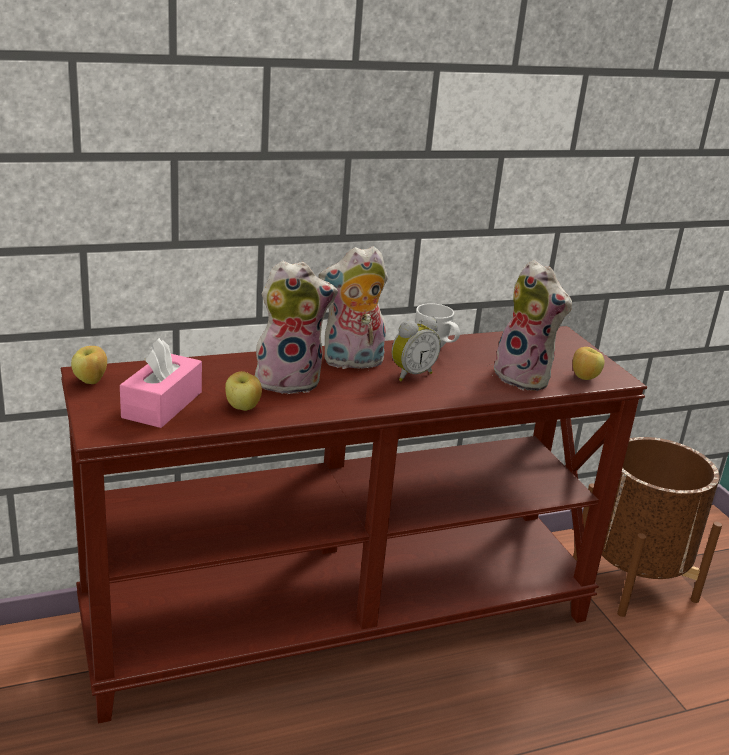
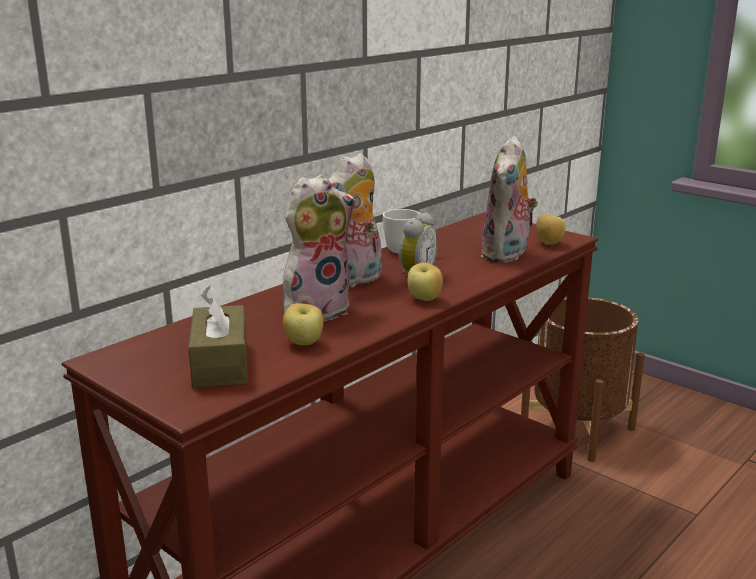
camera: 25 degrees left, 5 degrees down
apple [71,346,107,384] -> apple moved to [408,262,443,301]
pink tissue box [120,338,202,428] -> brown tissue box [188,285,247,388]
plush toy [494,260,572,391] -> plush toy turned 90 degrees clockwise [481,136,538,263]

